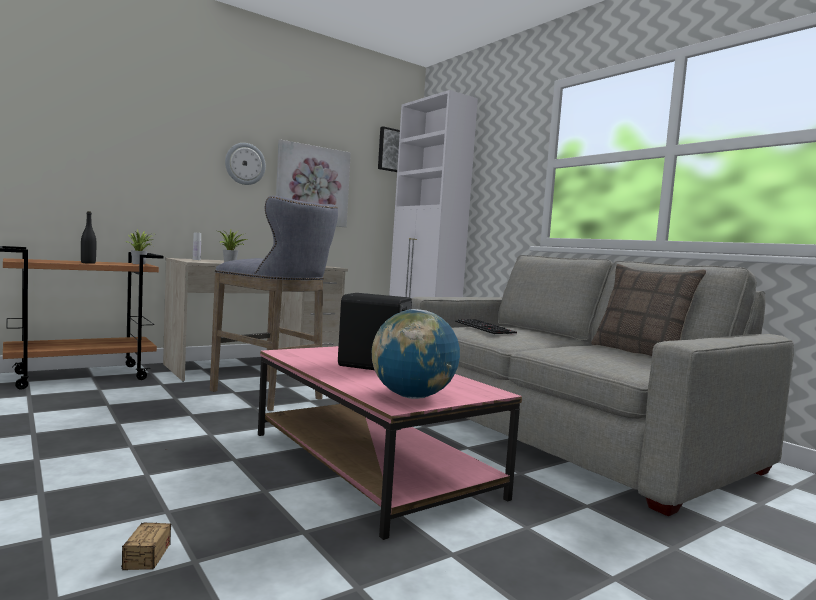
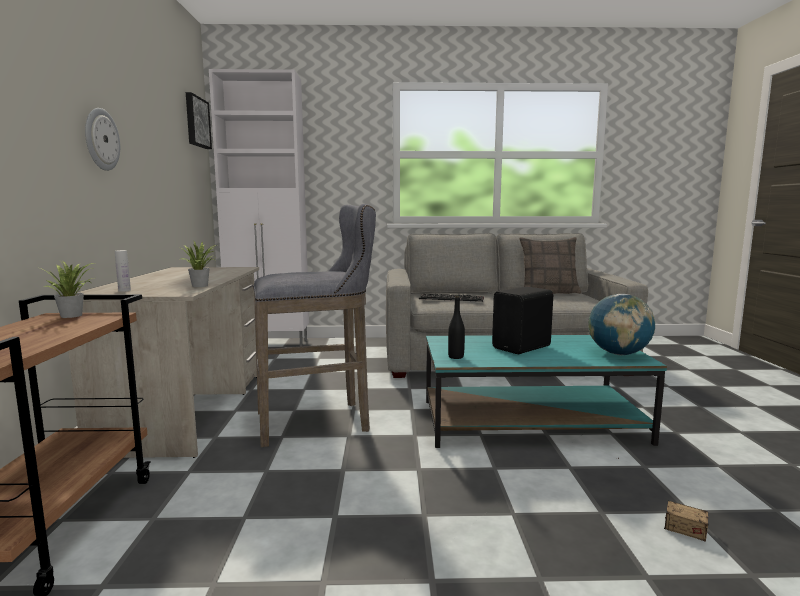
camera: 55 degrees left, 5 degrees up
black bottle [81,211,96,264] -> black bottle moved to [448,296,465,359]
pink coffee table [258,346,522,540] -> turquoise coffee table [426,335,667,448]
picture [276,140,351,227] -> none

